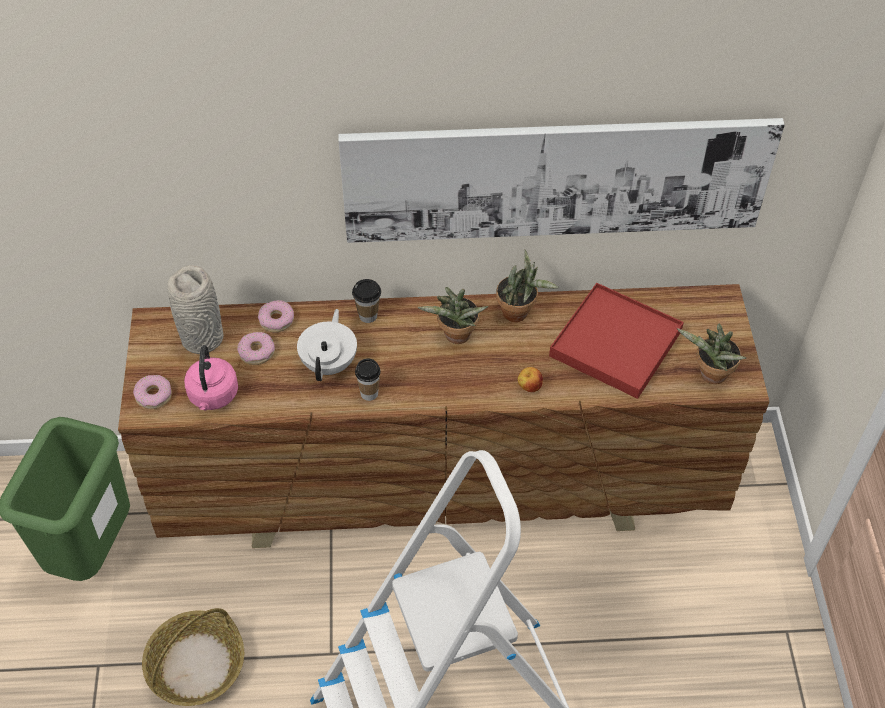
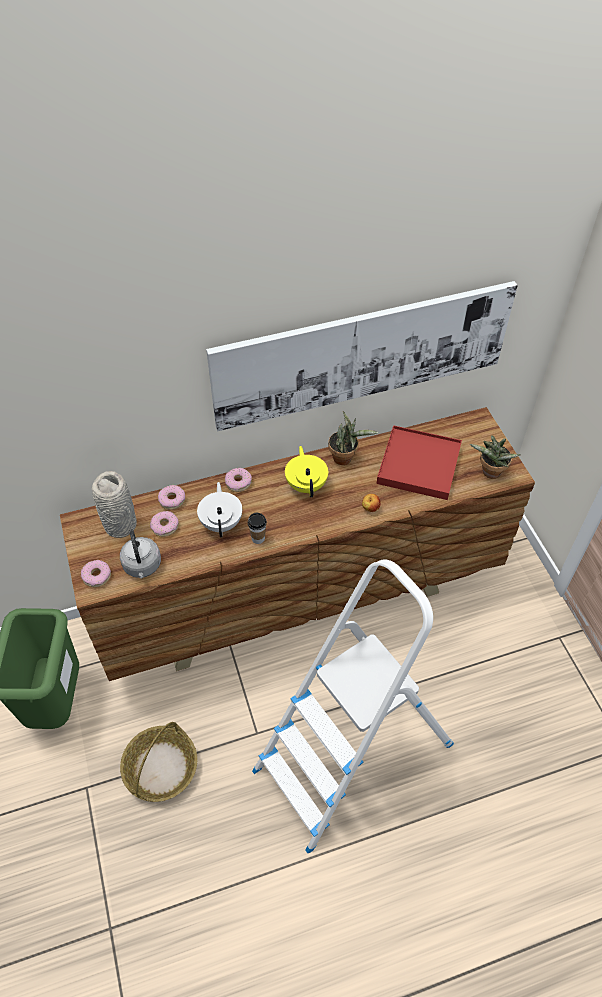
camera: 15 degrees left, 0 degrees up
pink kettle [184,345,238,410] -> grey kettle [120,529,161,578]
cup [352,279,381,323] -> donut [225,468,252,492]
potted plant [418,287,488,344] -> yellow teapot [285,446,328,497]

